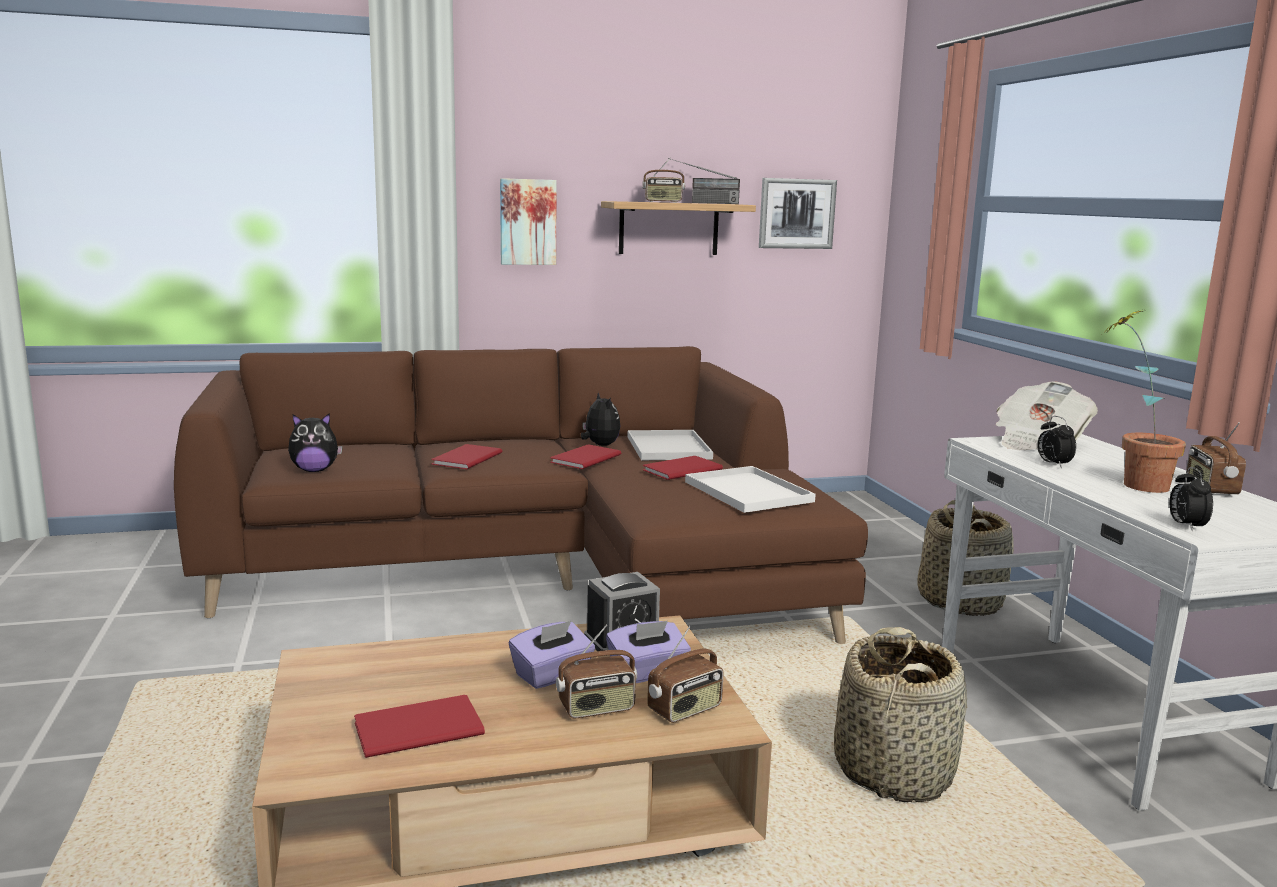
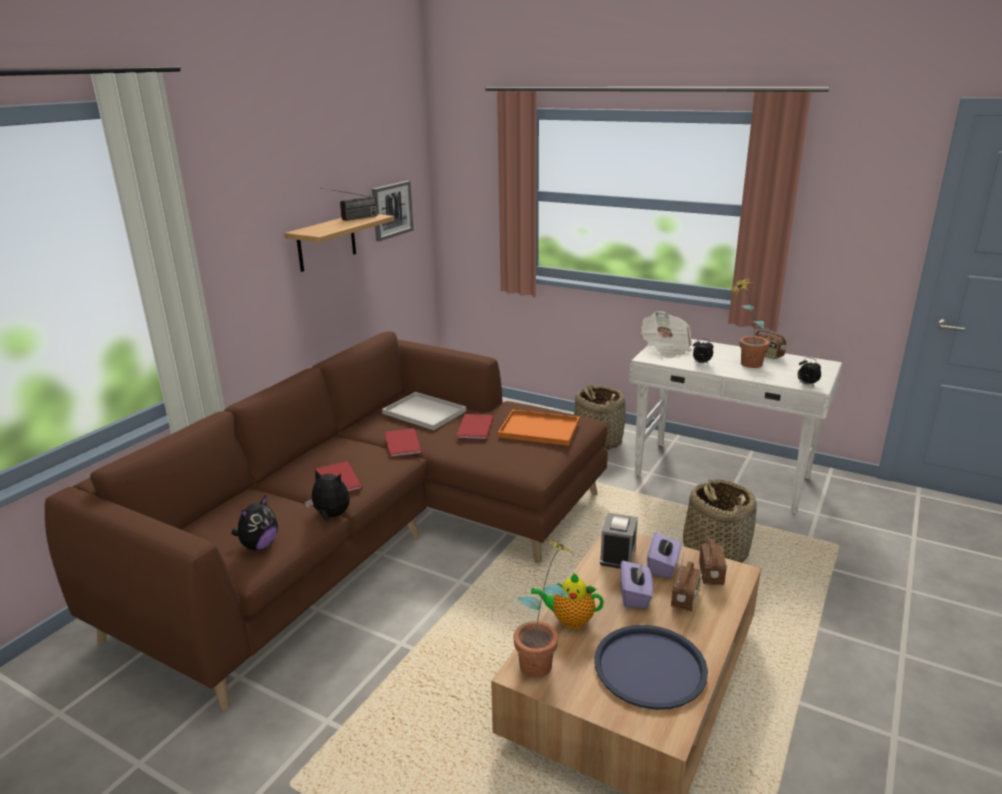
camera: 45 degrees left, 10 degrees up
red book [354,695,485,758] -> blue tray [594,625,708,710]
picture [500,178,557,265] -> none
plush toy [581,392,620,446] -> plush toy moved to [305,470,350,521]
radio [642,157,685,203] -> none
white tray [685,466,816,513] -> orange tray [498,409,580,446]
none -> potted plant [513,540,574,678]
none -> teapot [531,573,604,629]

